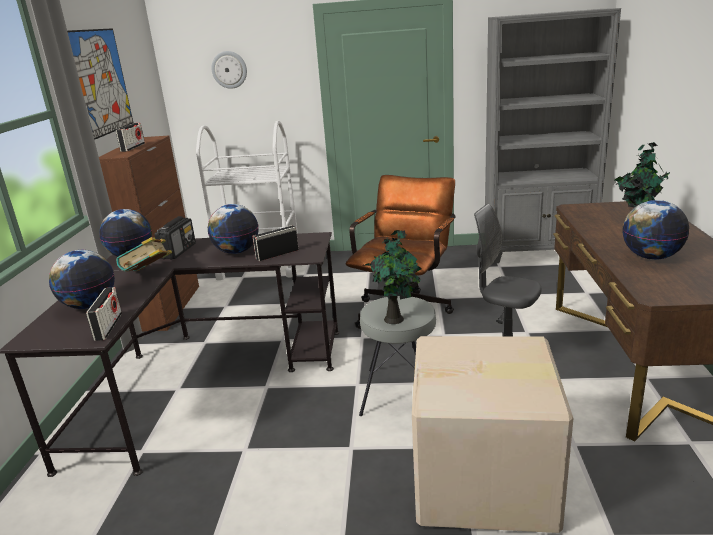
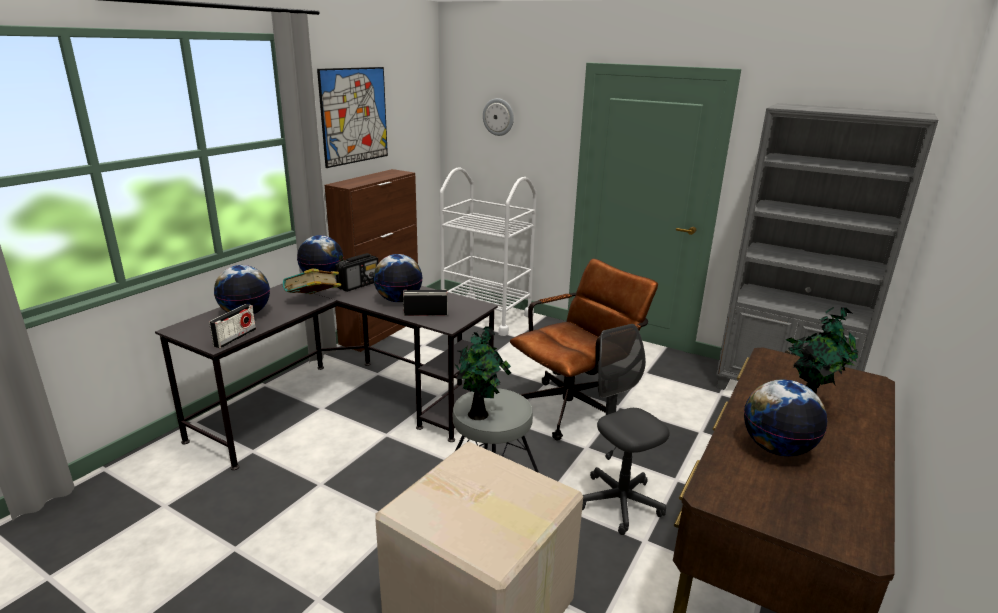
camera: 25 degrees right, 0 degrees up
radio [116,123,145,152] -> none

